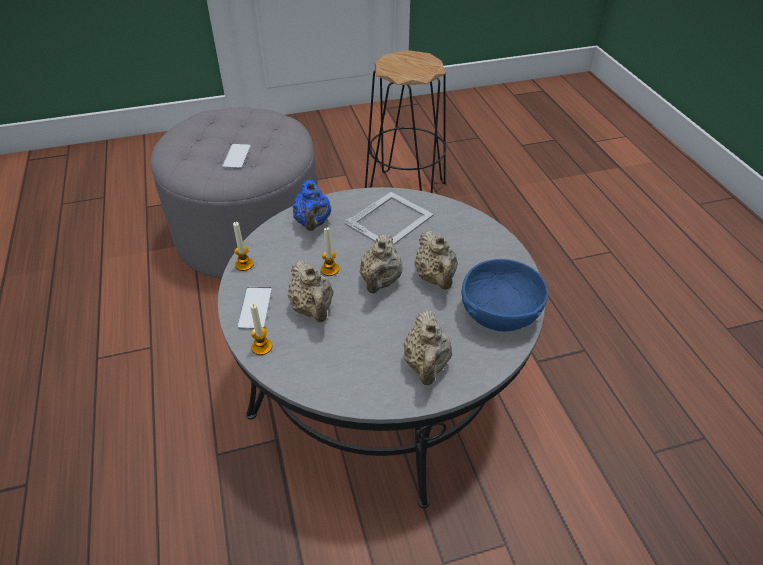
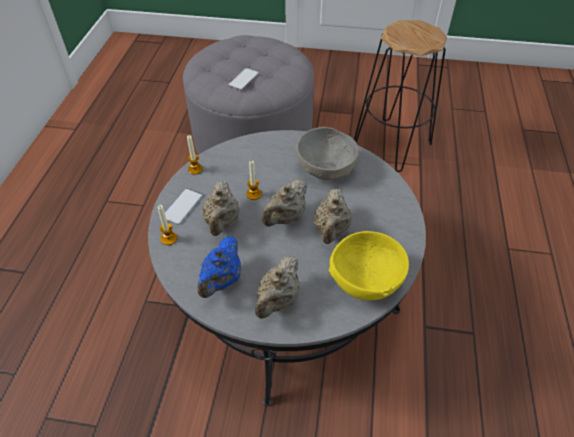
camera: 25 degrees right, 5 degrees up
blue teapot [292,180,331,231] -> blue teapot moved to [198,236,241,298]
picture frame [345,192,434,245] -> grey bowl [295,127,359,180]
blue bowl [462,259,548,331] -> yellow bowl [329,231,409,300]

